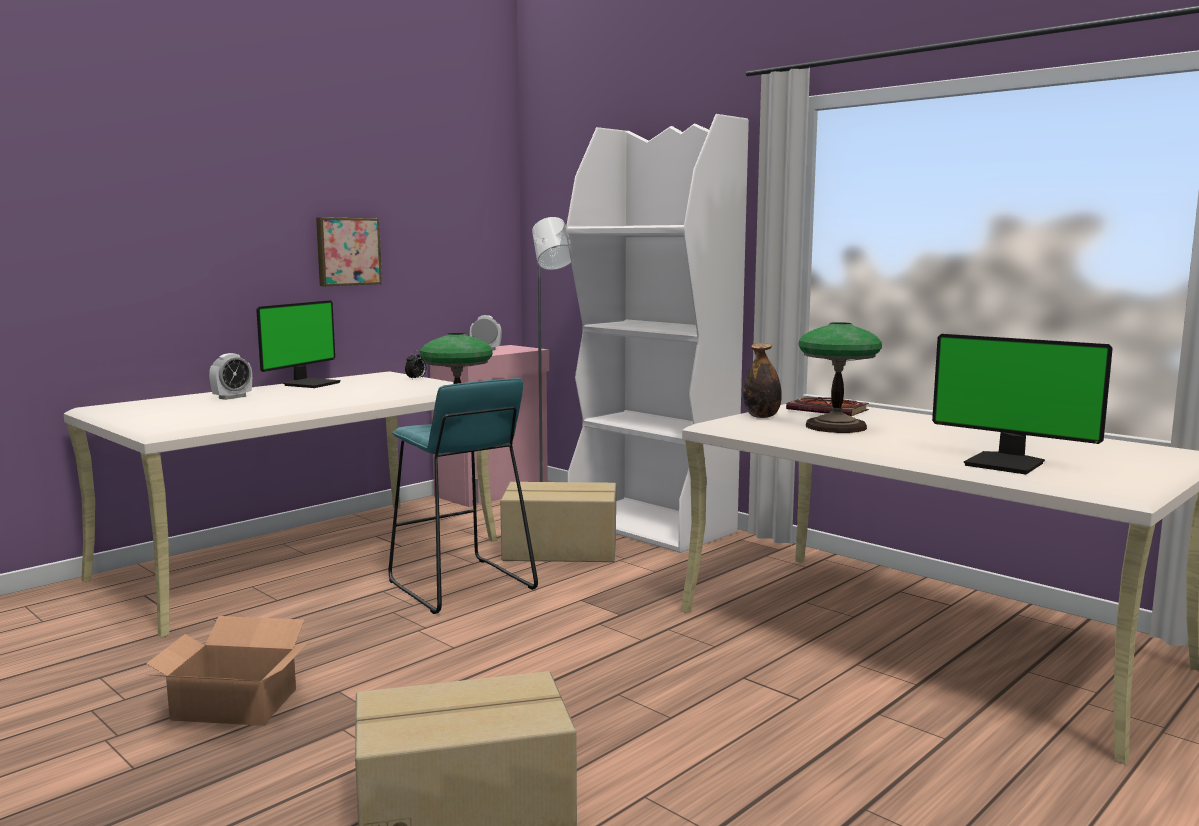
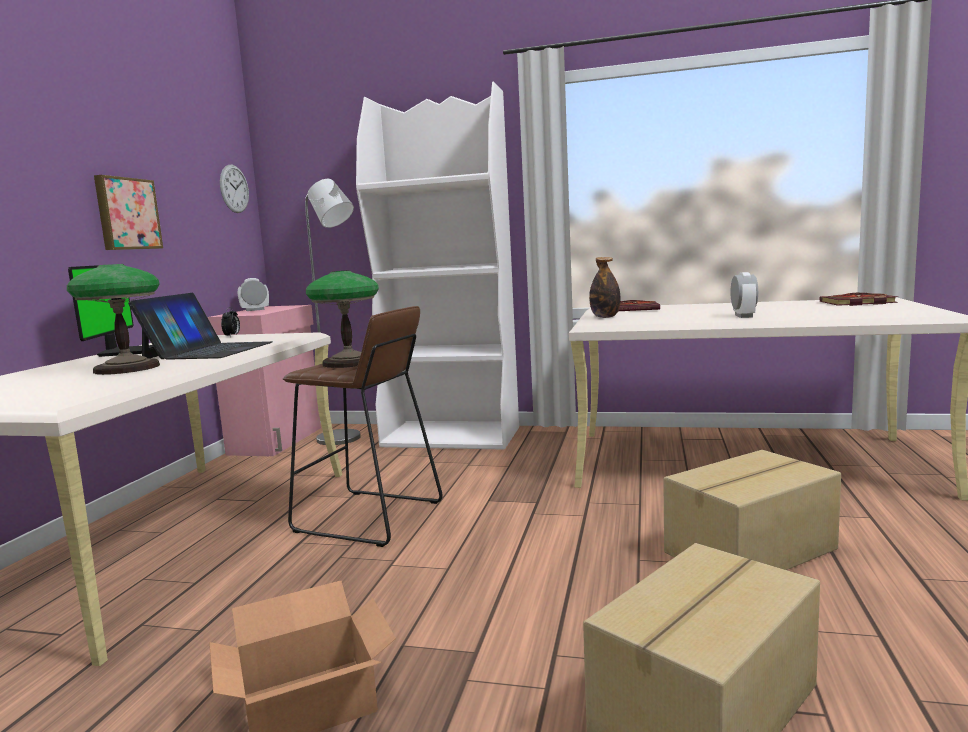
camera: 30 degrees left, 0 degrees up
alarm clock [209,353,252,400] -> alarm clock moved to [730,272,758,318]
turquoise stool [389,378,538,614] -> brown stool [283,306,443,547]
cardboard box [500,482,616,562] -> cardboard box moved to [663,450,841,570]
table lamp [799,322,882,433] -> table lamp moved to [67,264,160,375]
monitor [932,334,1113,474] -> none
none -> laptop [128,293,273,360]
none -> wall clock [220,165,249,213]
none -> book [819,293,898,306]

